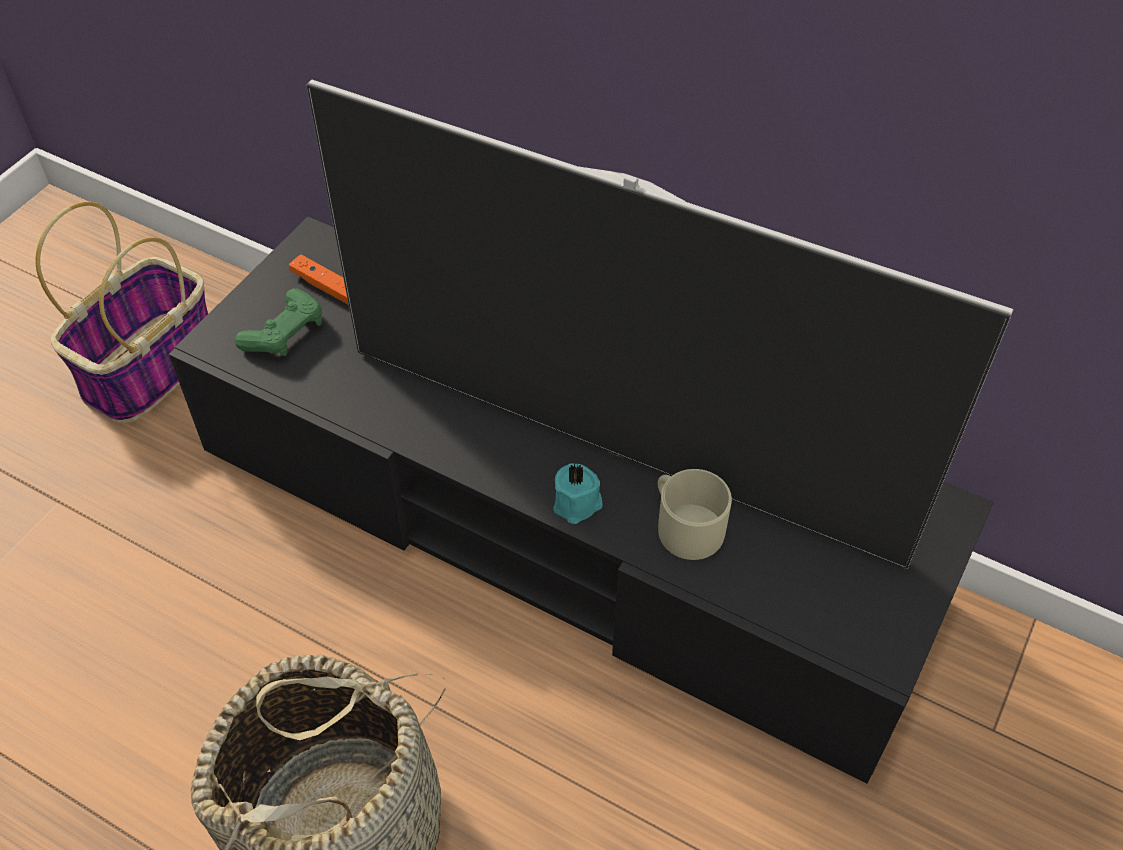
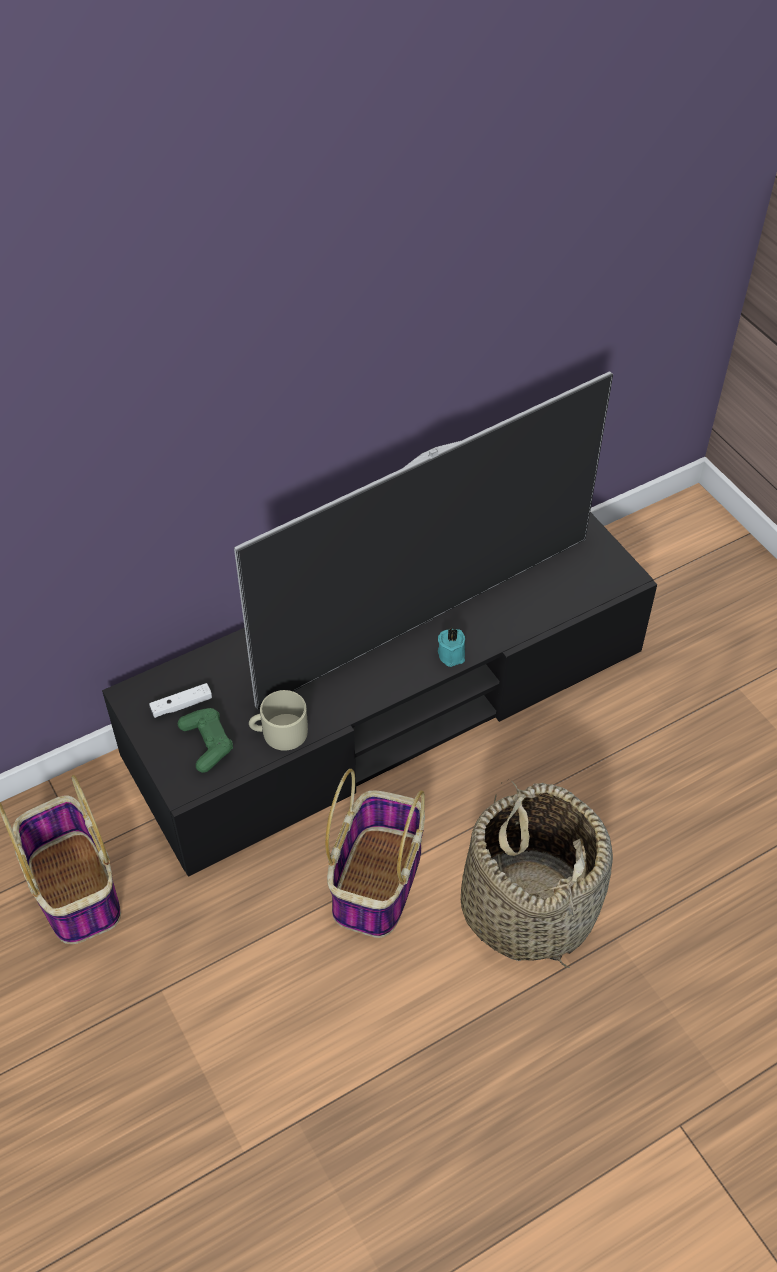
camera: 60 degrees left, 0 degrees up
orange game controller [289,254,348,304] -> white game controller [149,683,212,718]
beige mug [658,469,732,560] -> beige mug moved to [249,690,308,751]
none -> basket [325,769,425,938]

